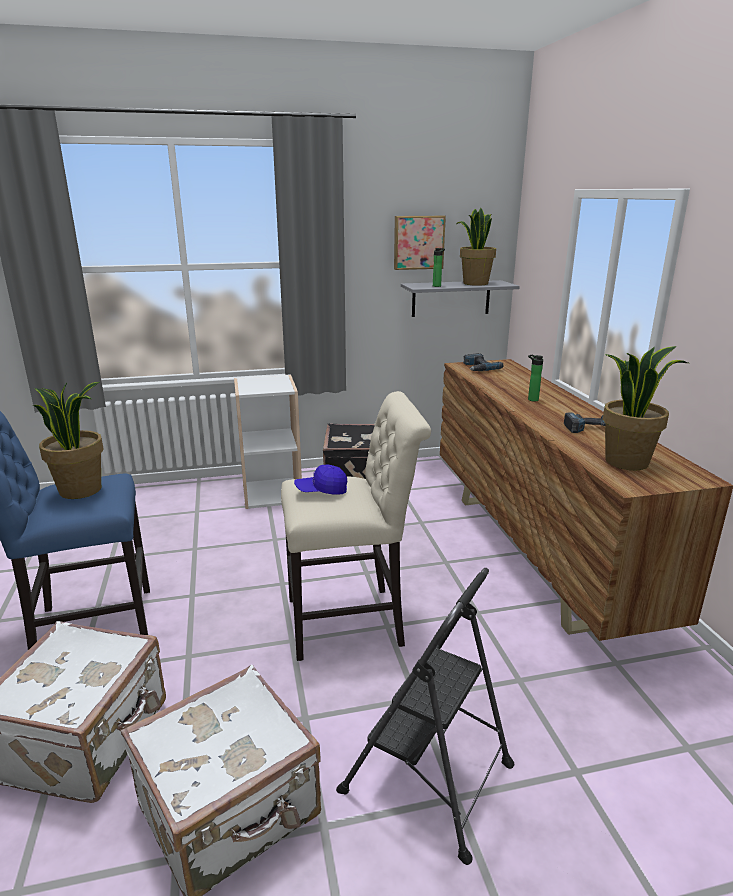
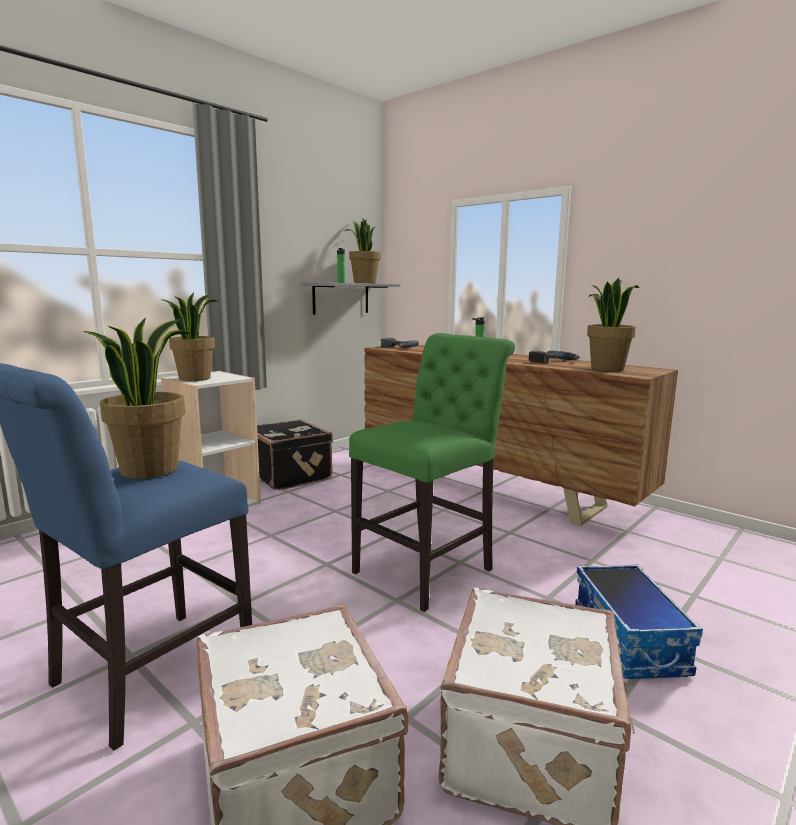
camera: 35 degrees left, 10 degrees down
beige stool [281,391,431,661] -> green stool [349,333,515,612]
blue cap [294,464,347,495] -> none
black step ladder [336,568,514,865] -> storage box [575,564,703,679]
picture [394,216,446,270] -> none
none -> potted plant [161,292,219,381]

